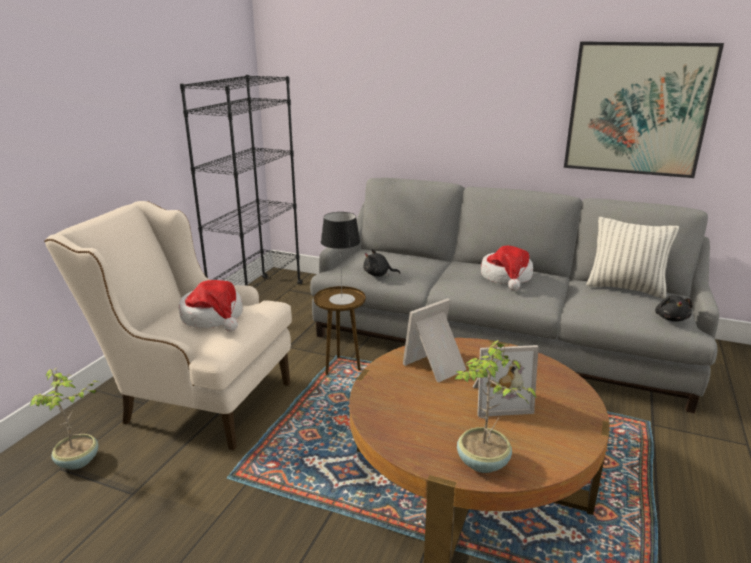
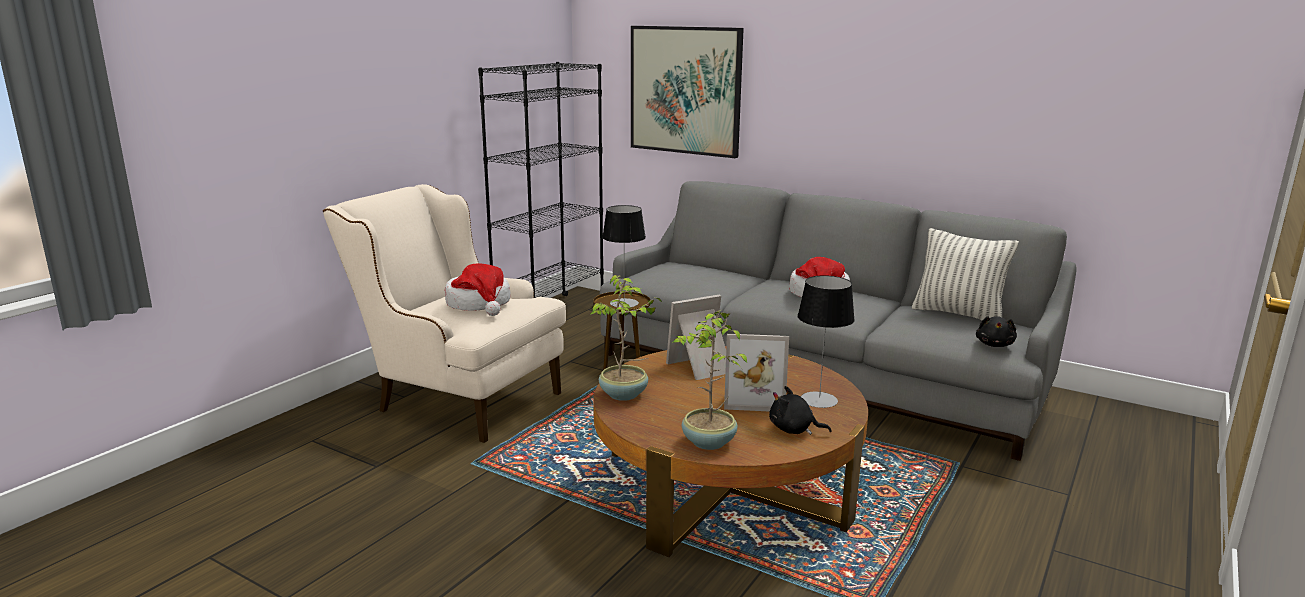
camera: 10 degrees right, 5 degrees down
potted plant [29,368,98,470] -> potted plant moved to [590,275,662,401]
black plush toy [363,249,400,276] -> black plush toy moved to [769,386,831,435]
picture [564,42,724,178] -> picture moved to [631,26,744,158]
none -> table lamp [797,275,855,408]

